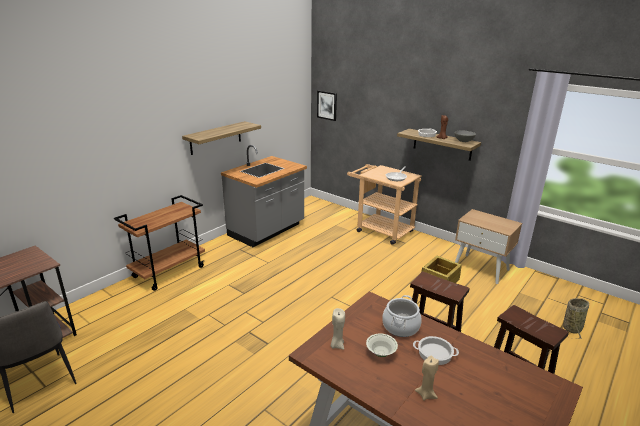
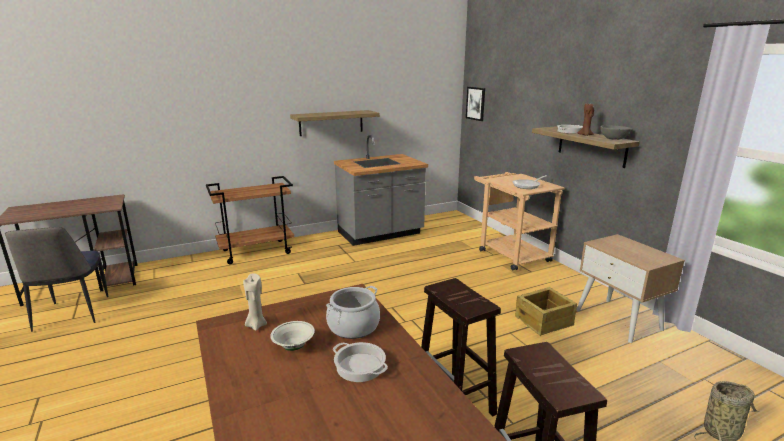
camera: 25 degrees right, 5 degrees down
beige candle [415,356,439,401] -> none

